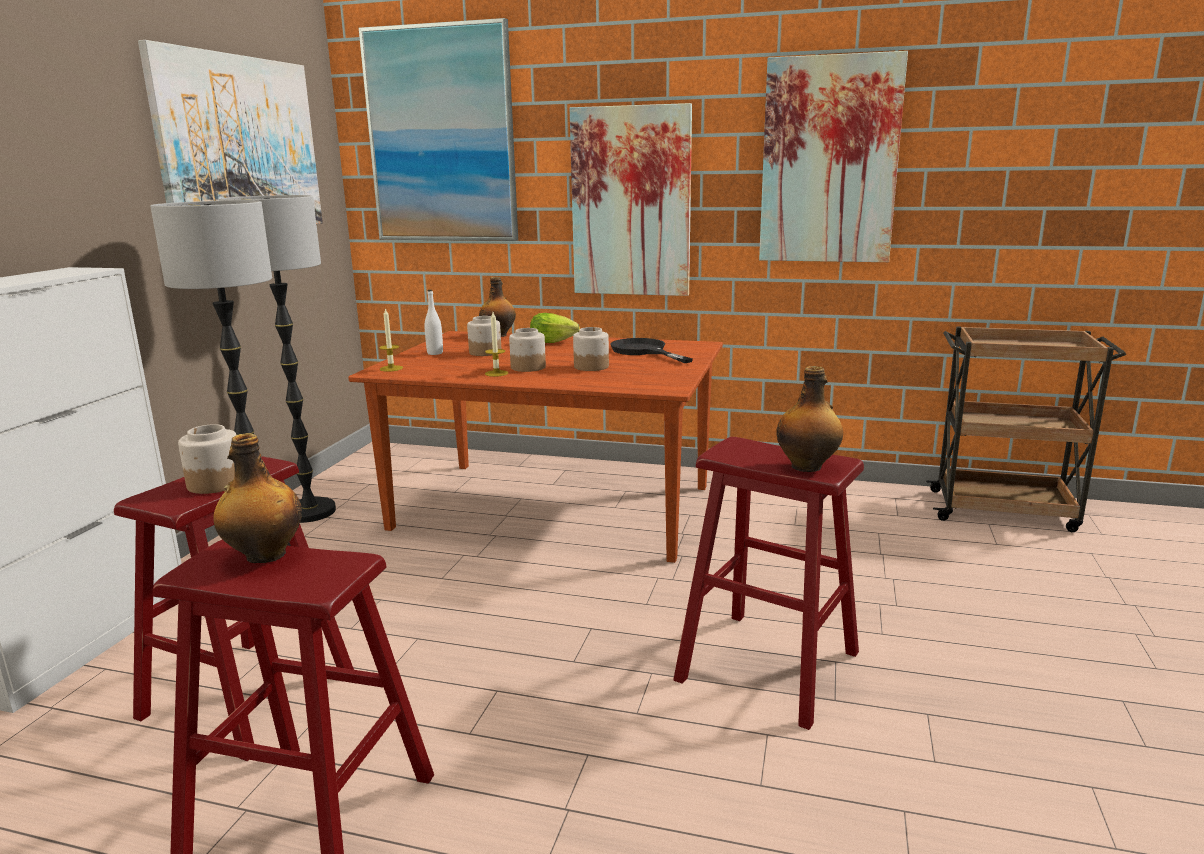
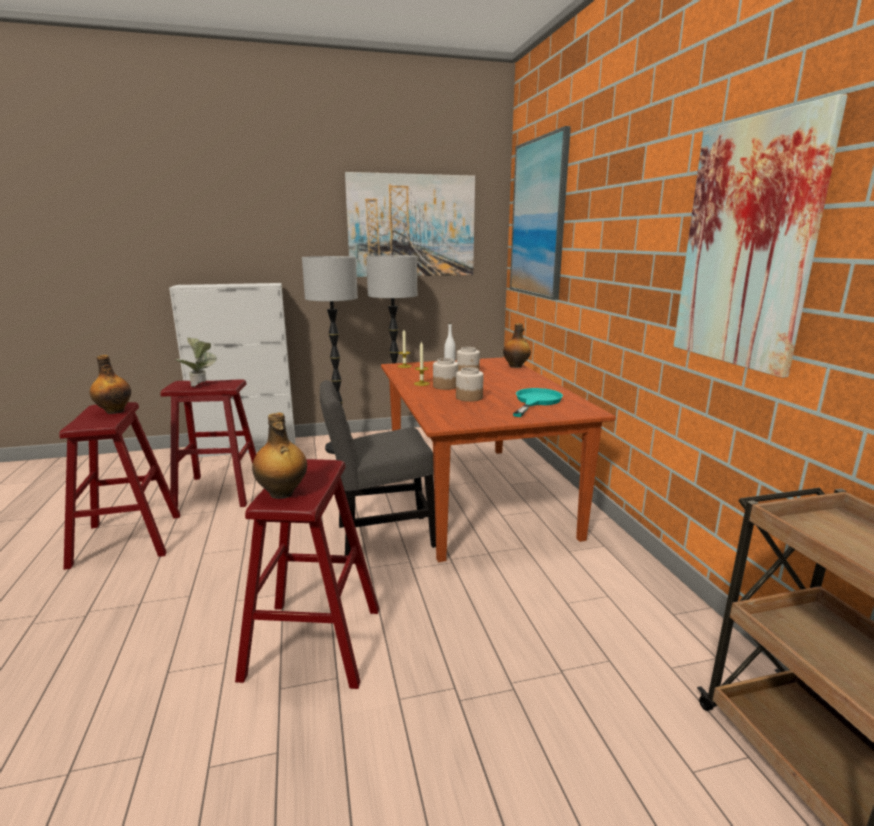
camera: 60 degrees right, 0 degrees up
jar [178,424,236,494] -> potted plant [175,337,217,387]
lettuce [530,313,580,343] -> none
picture [570,103,692,296] -> none
black frying pan [610,338,693,363] -> turquoise frying pan [513,388,563,417]
none -> grey chair [320,380,436,556]

